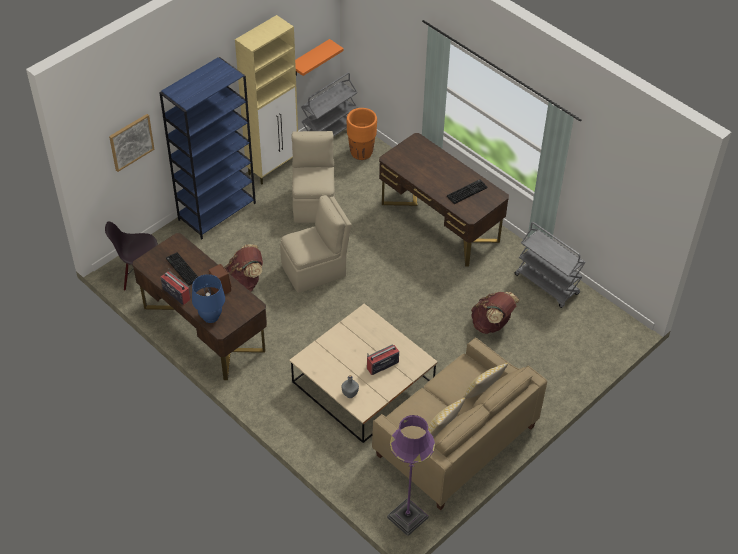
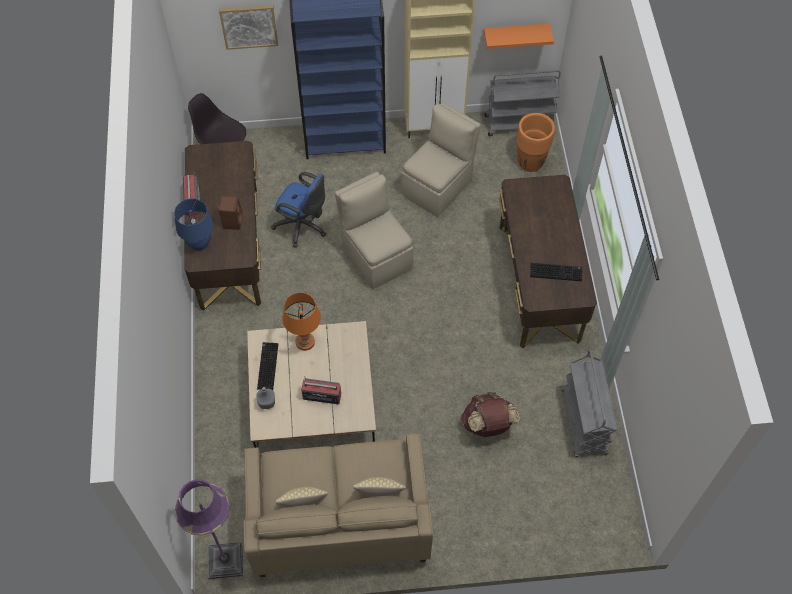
camera: 40 degrees right, 10 degrees up
keyboard [166,253,198,285] -> keyboard moved to [257,342,278,390]
brown backpack [224,244,263,292] -> blue office chair [271,172,326,248]
beige chair [280,195,351,293] -> beige chair turned 135 degrees counterclockwise [335,172,413,289]
none -> orange table lamp [282,293,321,351]

